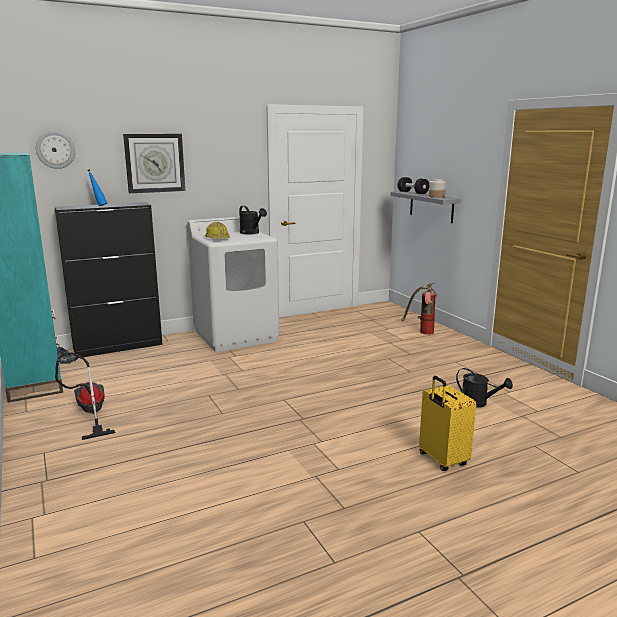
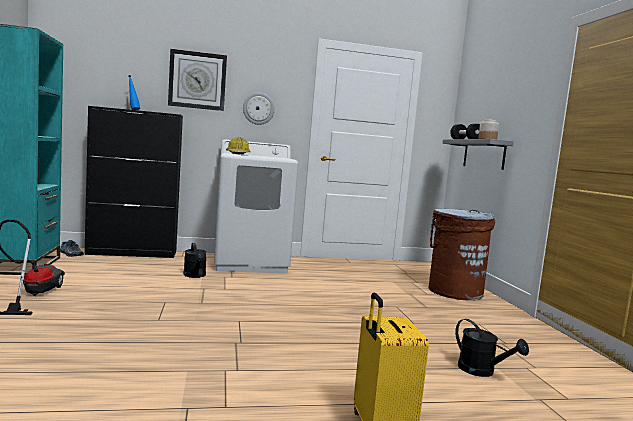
camera: 15 degrees right, 10 degrees down
wall clock [36,131,76,169] -> wall clock moved to [243,92,275,125]
black watering can [239,206,267,235] -> black watering can moved to [183,243,207,278]
fire extinguisher [401,283,438,335] -> brown trash can [428,209,495,301]

